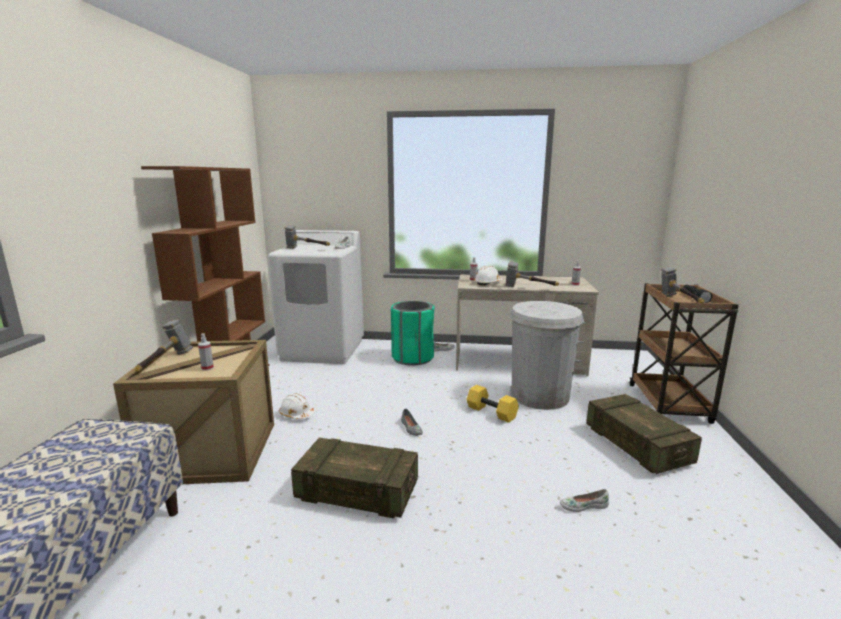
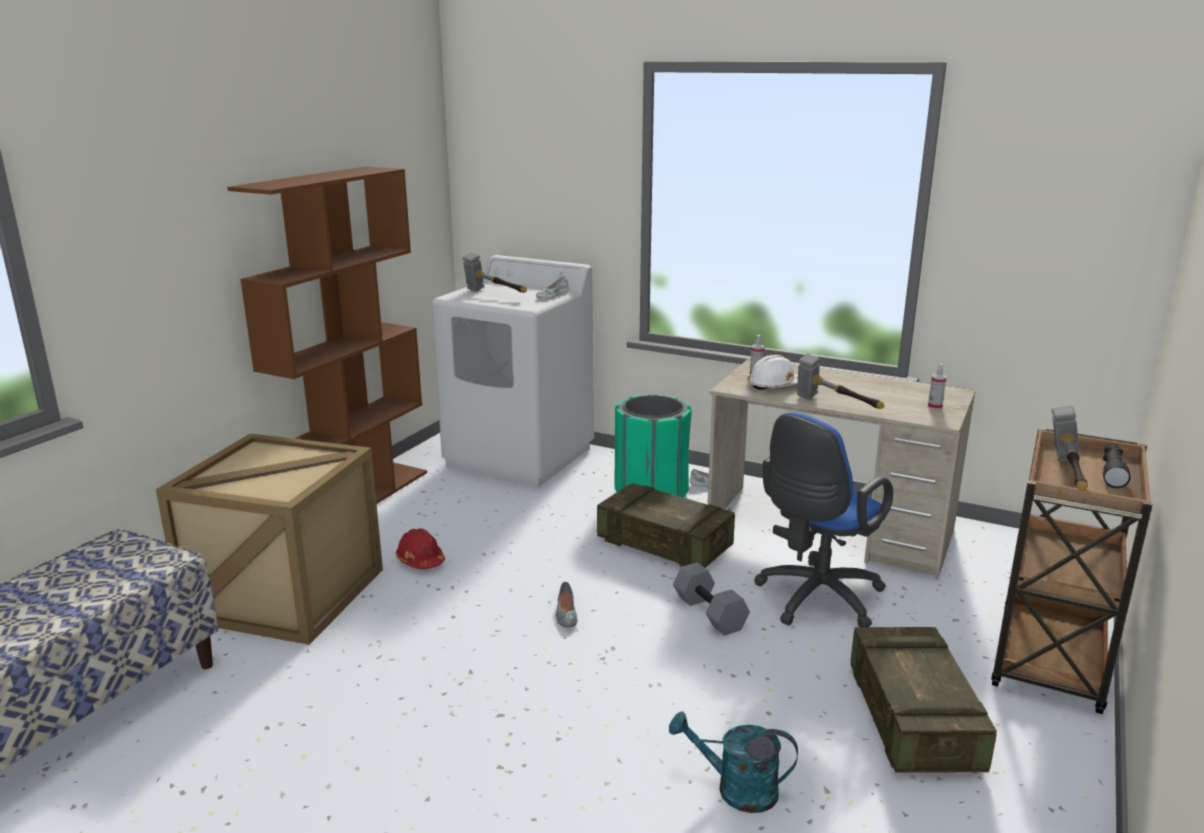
camera: 20 degrees right, 5 degrees up
hammer [134,319,193,372] -> none
spray bottle [198,333,214,371] -> none
white hard hat [279,393,315,419] -> red hard hat [396,528,445,569]
crate [291,438,418,518] -> crate moved to [597,483,735,568]
yellow dumbbell [466,385,519,423] -> grey dumbbell [673,562,750,636]
white trash can [510,301,584,410] -> blue office chair [754,412,893,627]
white shoe [560,489,609,512] -> turquoise watering can [669,711,798,813]

